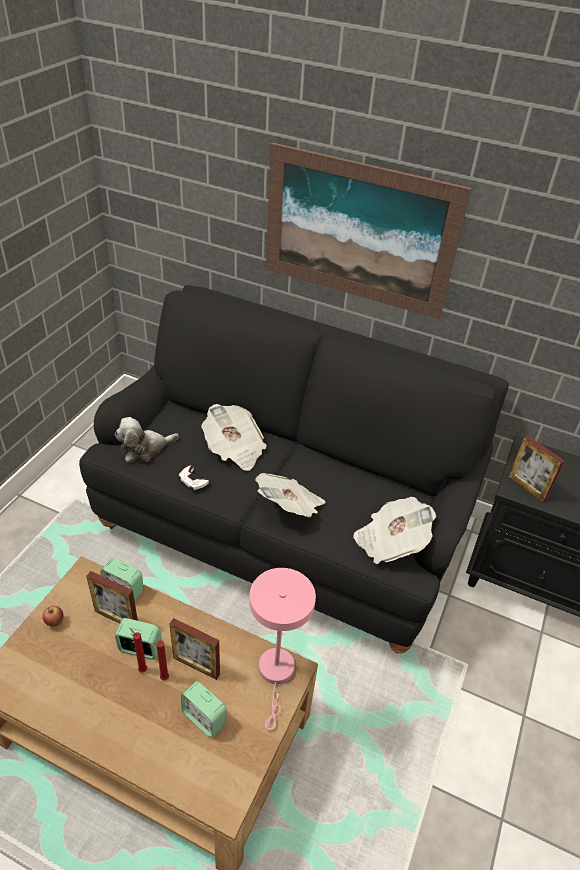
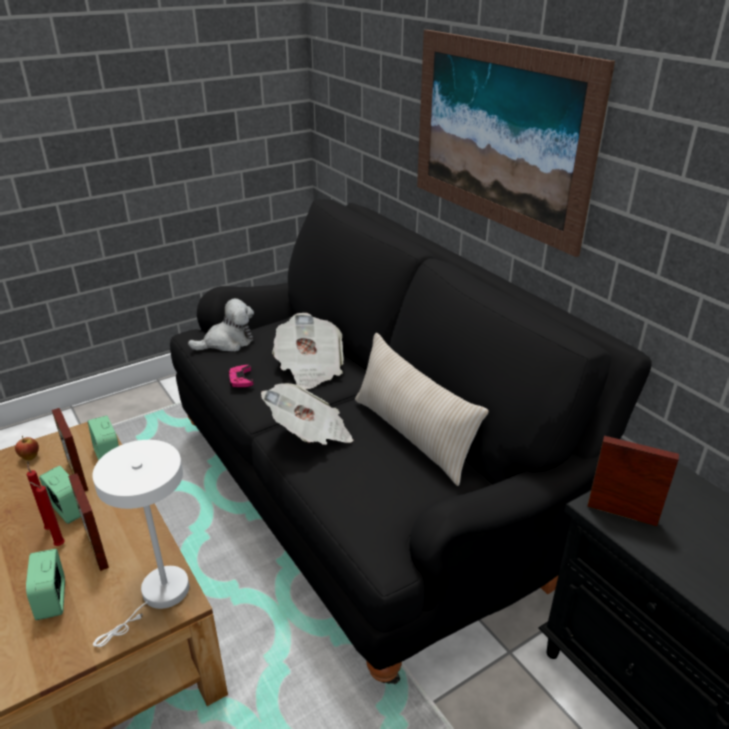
camera: 35 degrees right, 10 degrees down
plush toy [115,417,179,463] -> plush toy turned 150 degrees clockwise [188,298,254,351]
white game controller [178,465,209,490] -> pink game controller [228,365,253,387]
pink table lamp [249,568,316,730] -> white table lamp [92,440,189,647]
newspaper [353,497,436,564] -> none
picture frame [508,435,565,502] -> picture frame turned 120 degrees clockwise [587,436,679,526]
none -> beige pillow [355,333,489,486]

